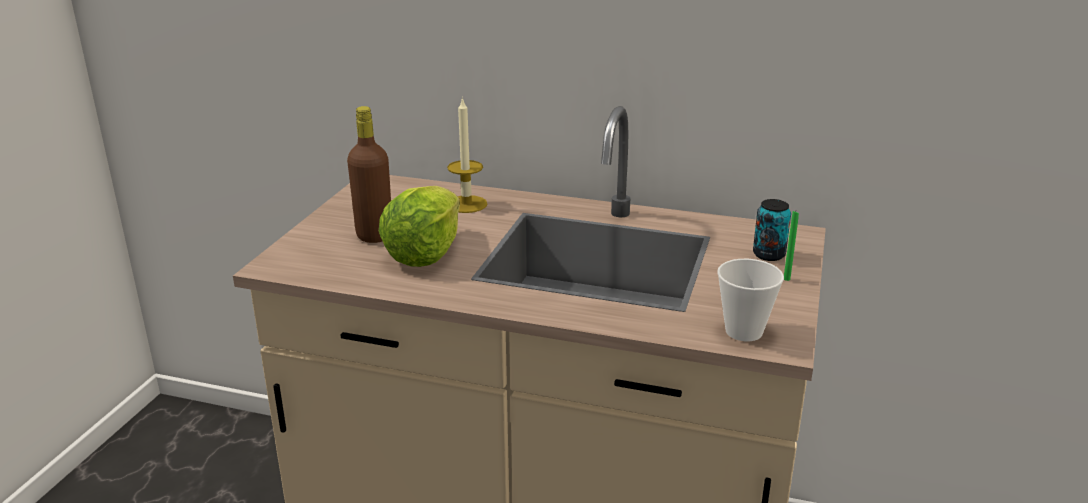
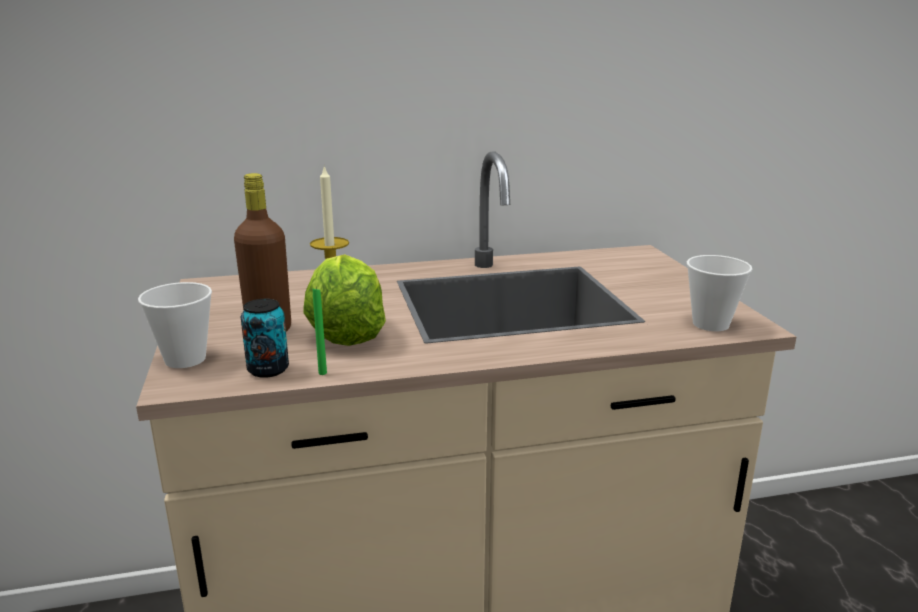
camera: 30 degrees left, 5 degrees down
can [753,199,791,261] -> can moved to [241,299,289,378]
green candle [784,211,799,281] -> green candle moved to [313,288,327,375]
none -> cup [138,282,212,368]

